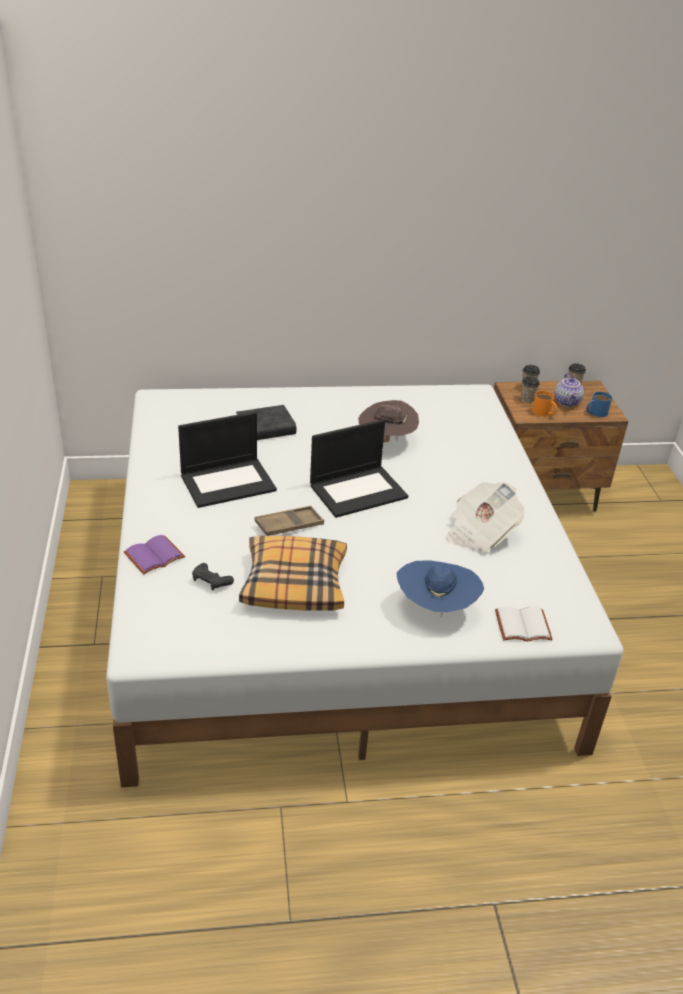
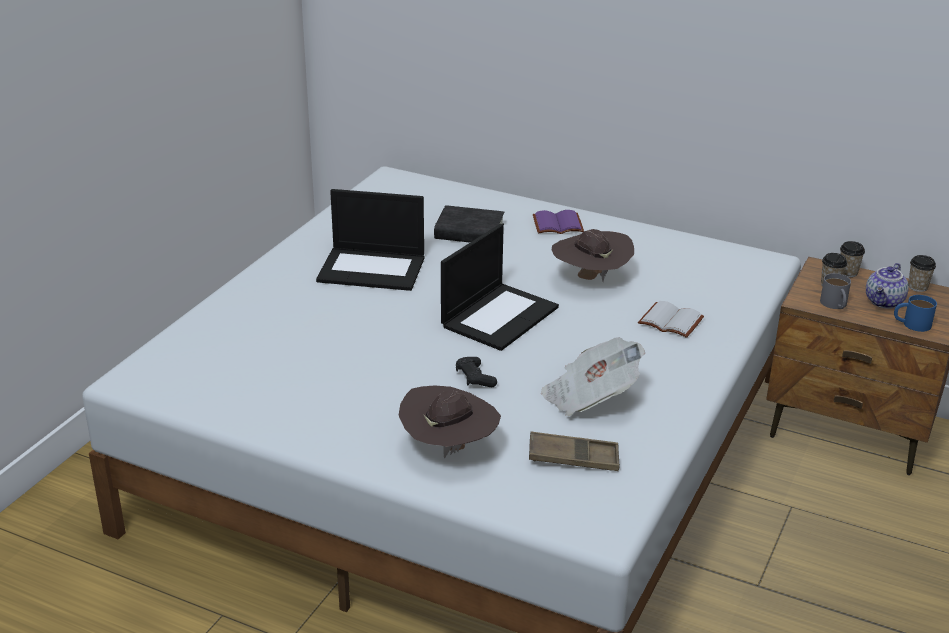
camera: 35 degrees right, 5 degrees down
purple book [124,535,185,575] -> purple book moved to [533,210,584,234]
black game controller [192,563,234,590] -> black game controller moved to [456,357,497,387]
pillow [239,536,347,611] -> none
brown tray [255,506,324,536] -> brown tray moved to [529,431,620,471]
laptop [310,419,408,518] -> laptop turned 60 degrees counterclockwise [441,224,559,351]
blue hat [396,560,484,616] -> brown hat [399,385,501,458]
white book [495,607,553,641] -> white book moved to [638,301,704,338]
orange mug [532,391,557,416] -> grey mug [820,273,851,309]

